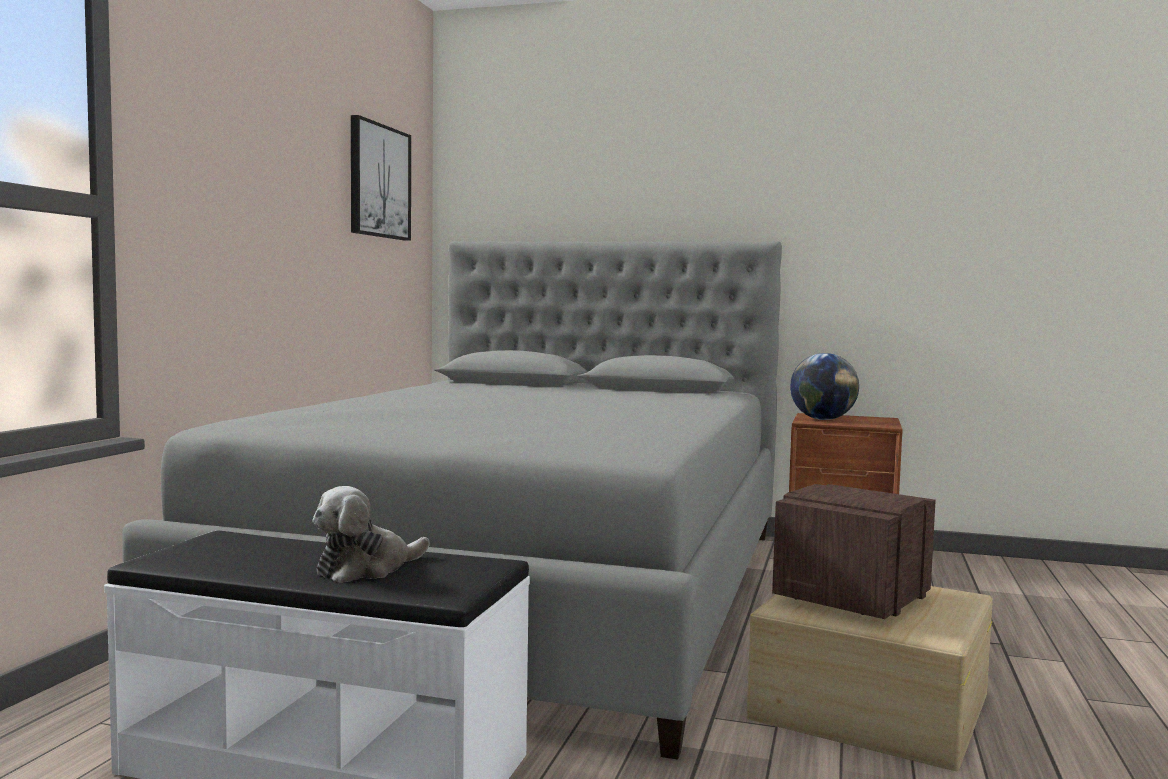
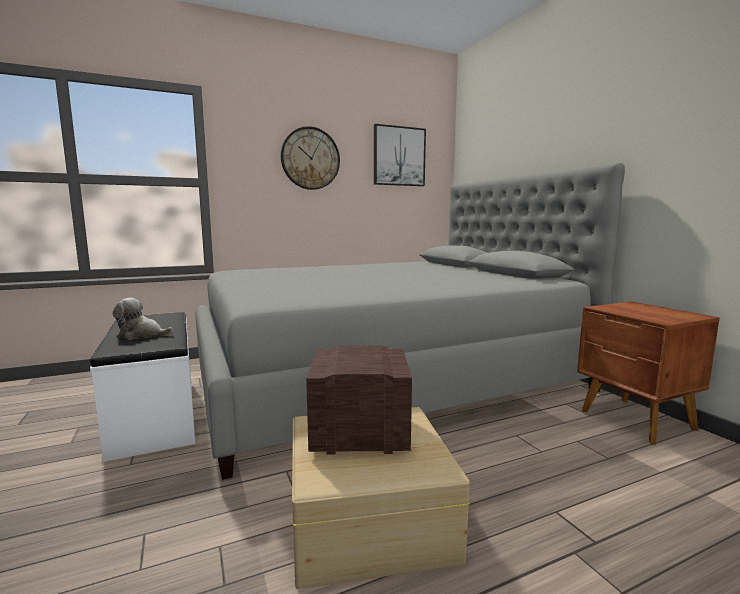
camera: 50 degrees right, 5 degrees up
globe [790,353,859,420] -> none
none -> wall clock [281,126,340,190]

